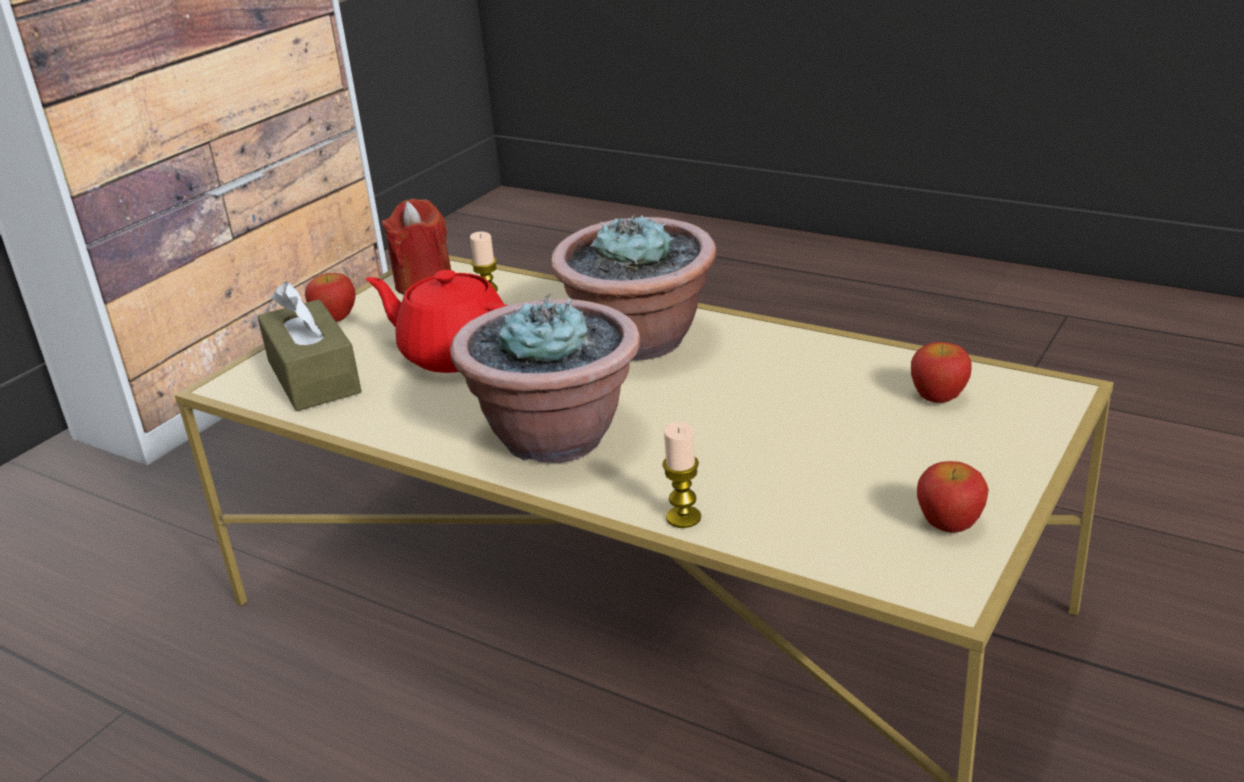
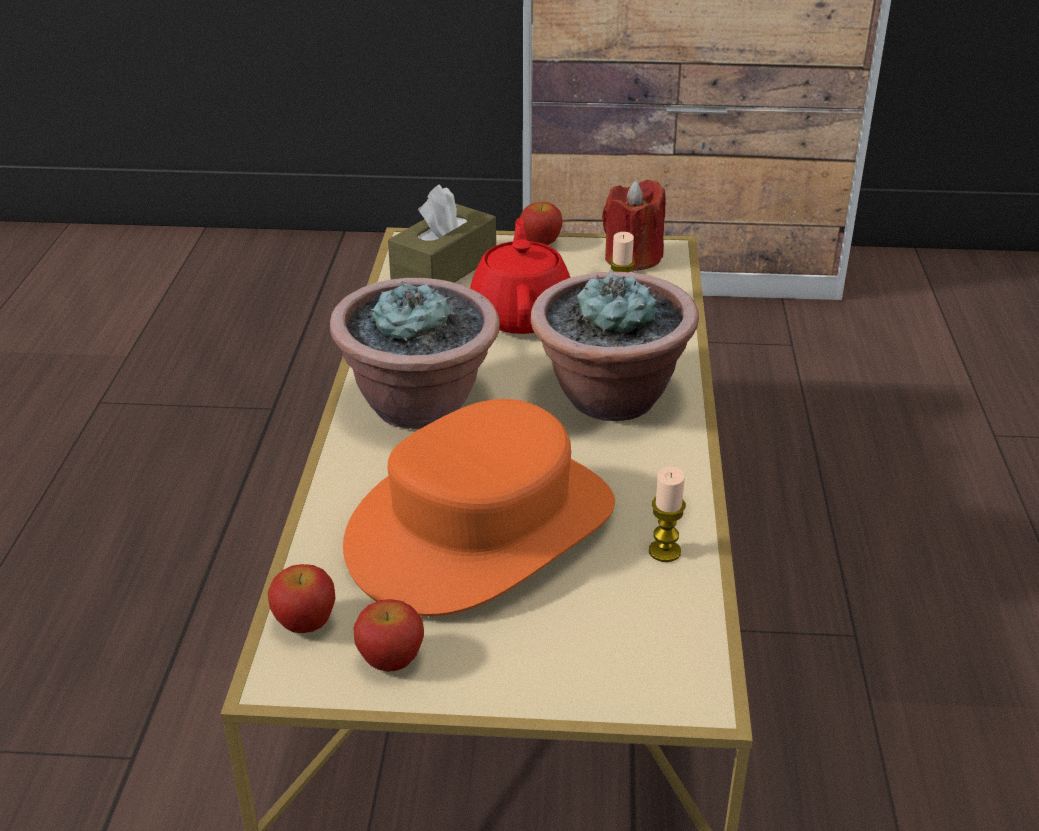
camera: 60 degrees right, 5 degrees up
candle [662,422,701,528] -> candle moved to [649,467,686,562]
apple [911,342,972,403] -> apple moved to [268,564,335,633]
none -> orange hat [343,399,615,616]

